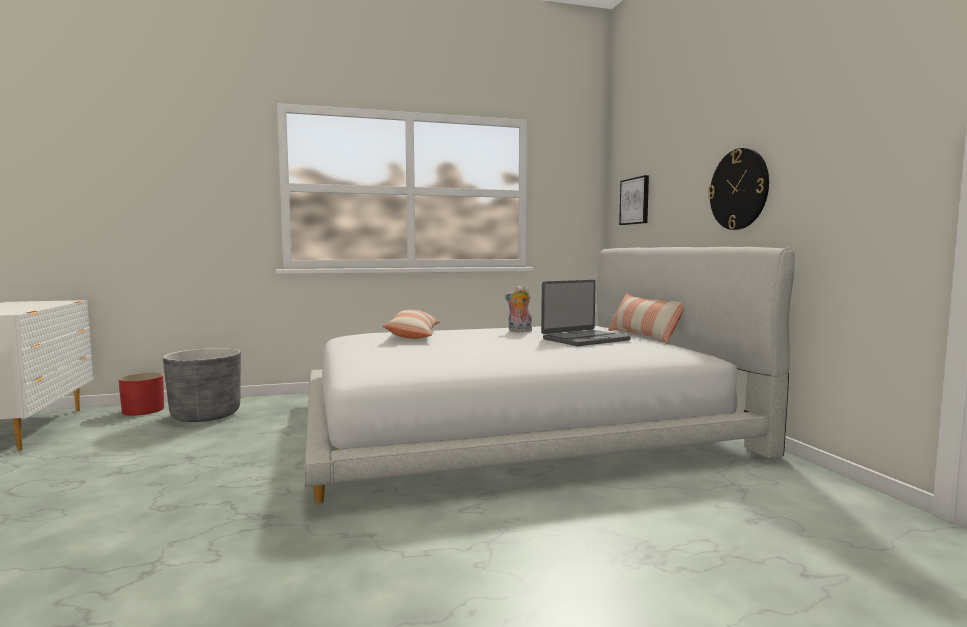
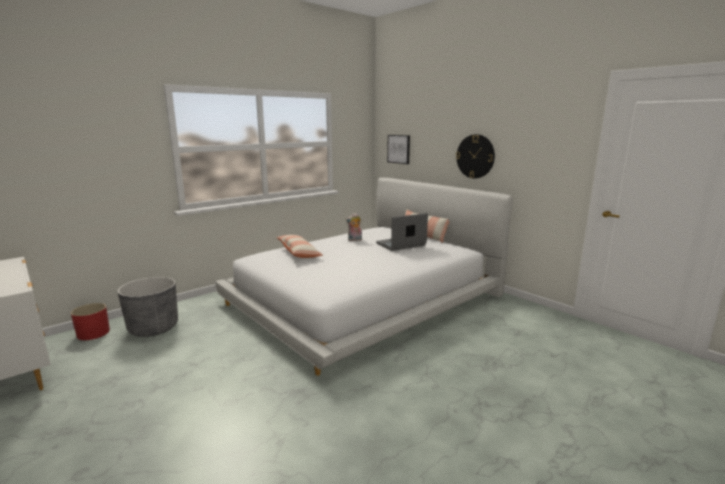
camera: 25 degrees left, 10 degrees up
laptop [541,280,631,346] -> laptop turned 150 degrees counterclockwise [376,213,428,251]

